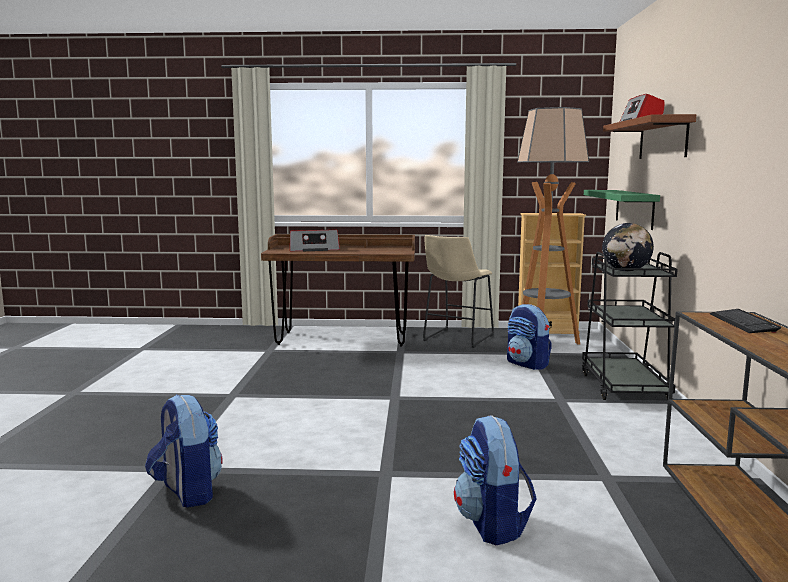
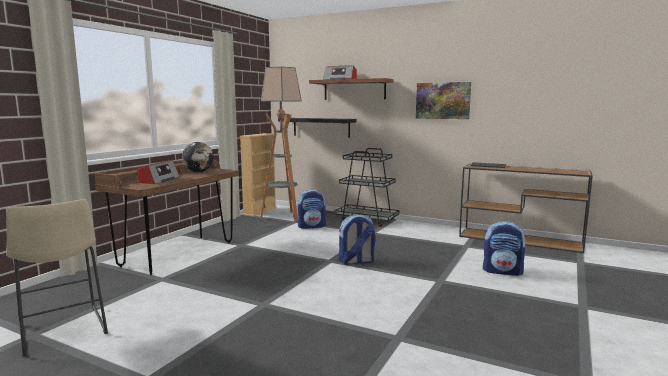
camera: 65 degrees left, 0 degrees up
backpack [145,394,222,508] -> backpack moved to [339,214,375,265]
beige stool [423,235,494,348] -> beige stool moved to [6,199,108,357]
green shelf [584,190,660,230] -> black shelf [278,118,357,138]
globe [602,223,654,271] -> globe moved to [182,142,214,172]
none -> picture [416,82,471,119]

